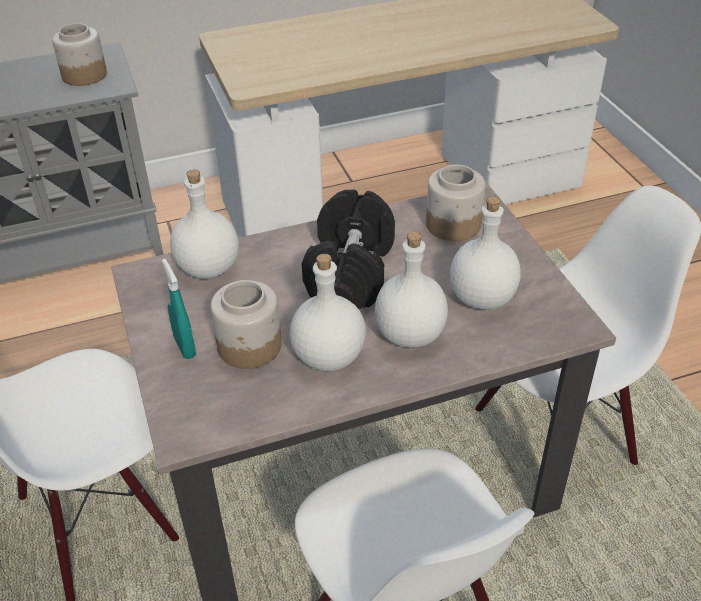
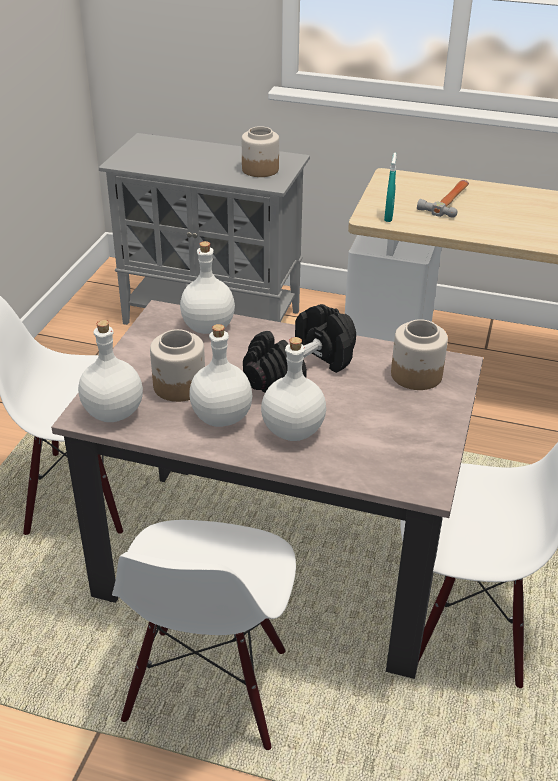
camera: 35 degrees right, 5 degrees down
turquoise spray bottle [162,259,196,359] -> turquoise spray bottle moved to [384,153,397,222]
white bottle [450,197,521,310] -> white bottle moved to [78,320,143,422]
none -> hammer [417,180,469,218]

